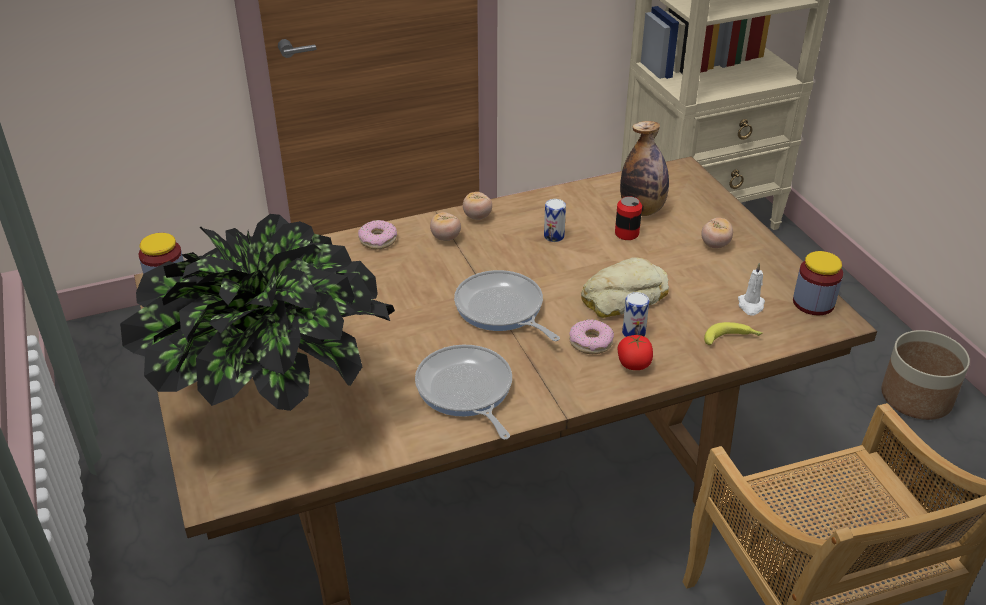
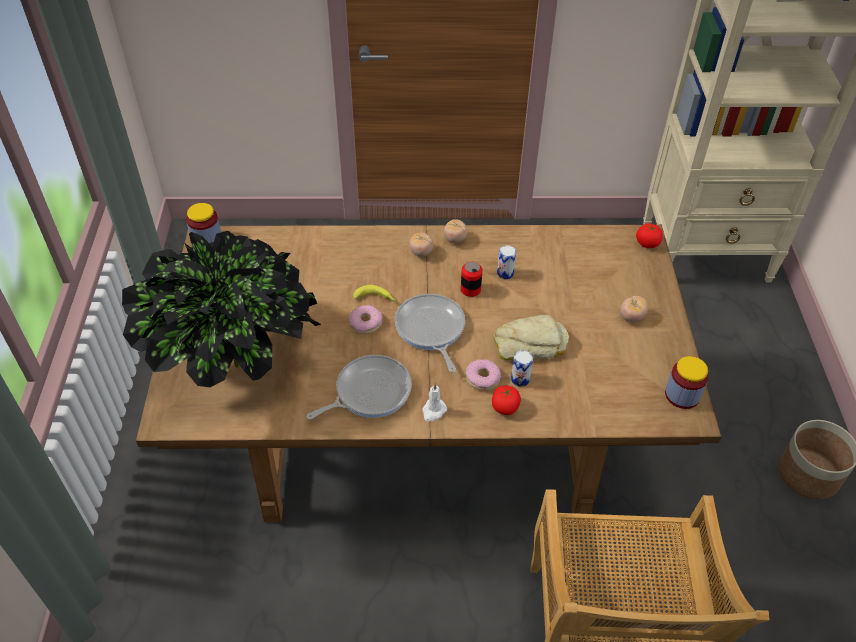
camera: 20 degrees right, 10 degrees up
donut [358,220,397,249] -> donut moved to [349,305,383,334]
frying pan [415,345,512,440] -> frying pan turned 60 degrees clockwise [306,355,412,419]
can [615,196,642,240] -> can moved to [461,262,483,297]
bottle [620,121,669,216] -> none
banana [704,322,762,345] -> banana moved to [353,285,396,302]
white candle [738,263,765,316] -> white candle moved to [422,383,447,421]
none -> tomato [636,223,663,248]

